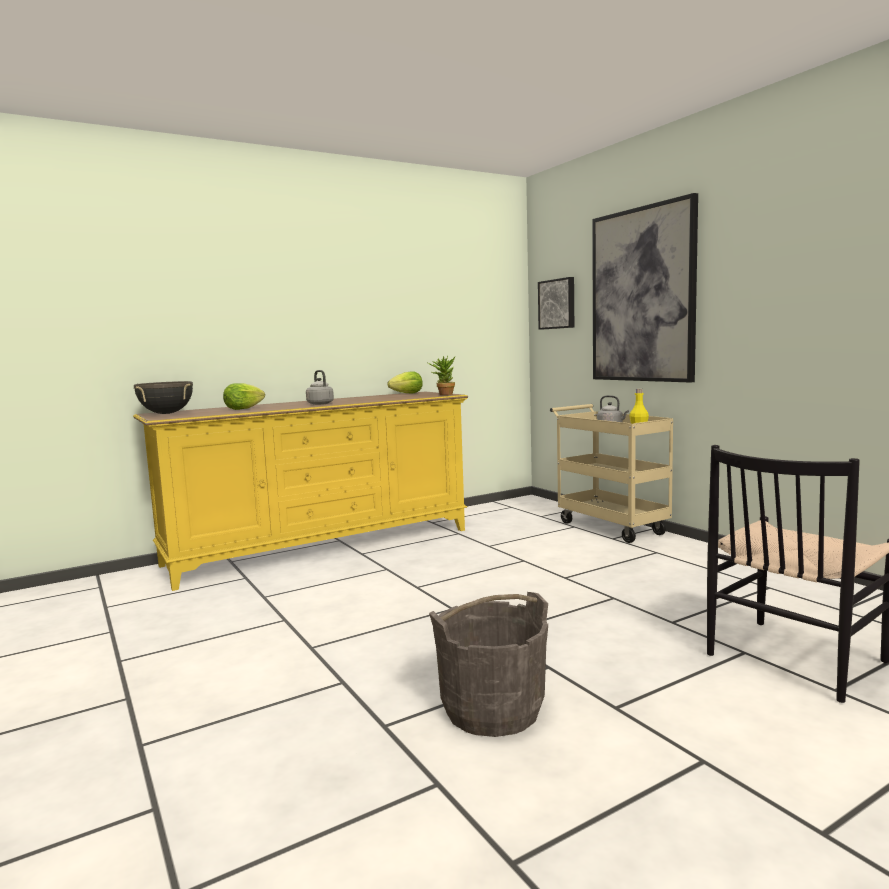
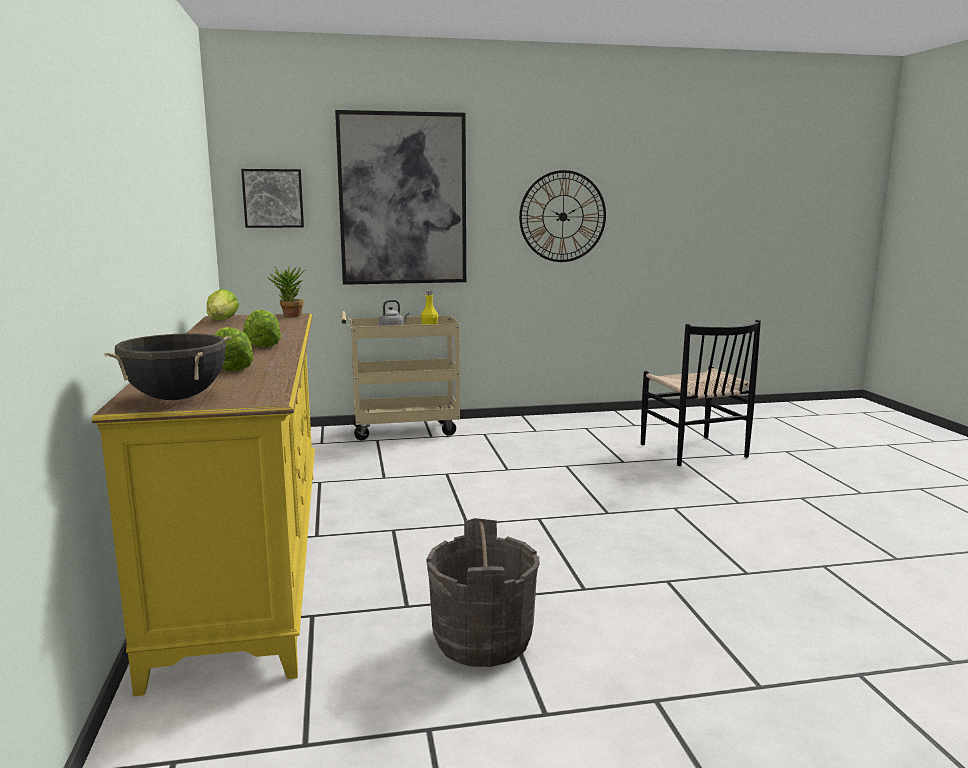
camera: 70 degrees left, 5 degrees up
grey kettle [306,370,334,405] -> lettuce [243,309,281,348]
grey bucket [429,592,548,737] -> grey bucket moved to [426,518,539,667]
none -> wall clock [519,170,606,262]

